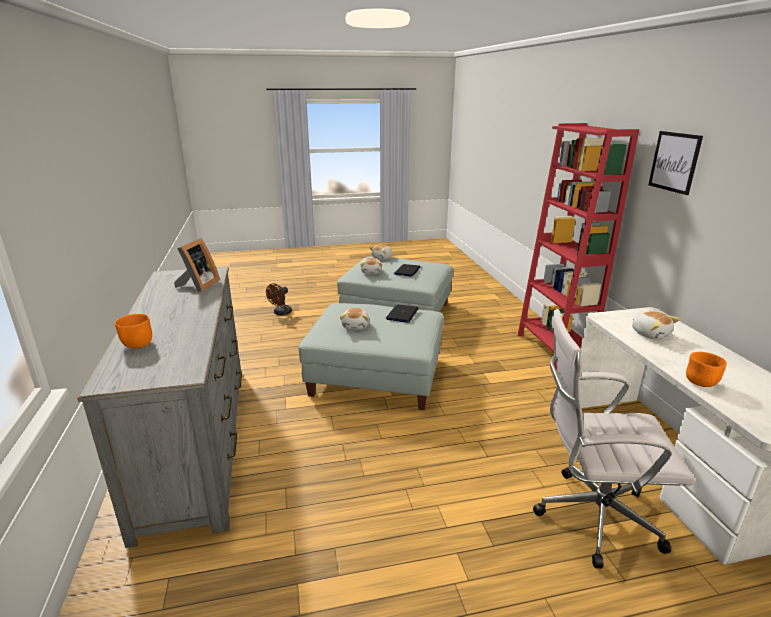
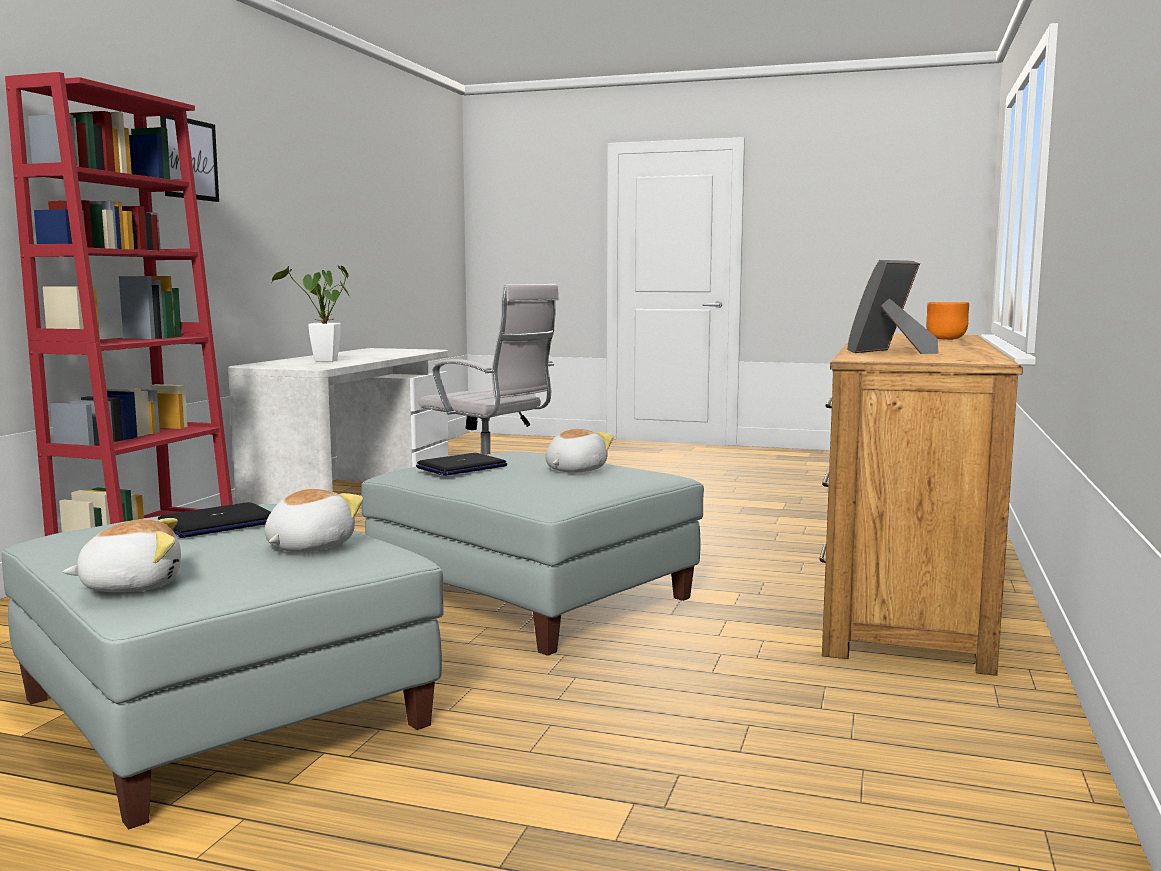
camera: 150 degrees left, 15 degrees down
grey dresser [77,266,242,548] -> brown dresser [819,333,1023,676]
brown fan [266,283,292,315] -> none
plush toy [632,311,680,339] -> potted plant [272,265,350,362]
orange bowl [686,352,727,387] -> none

